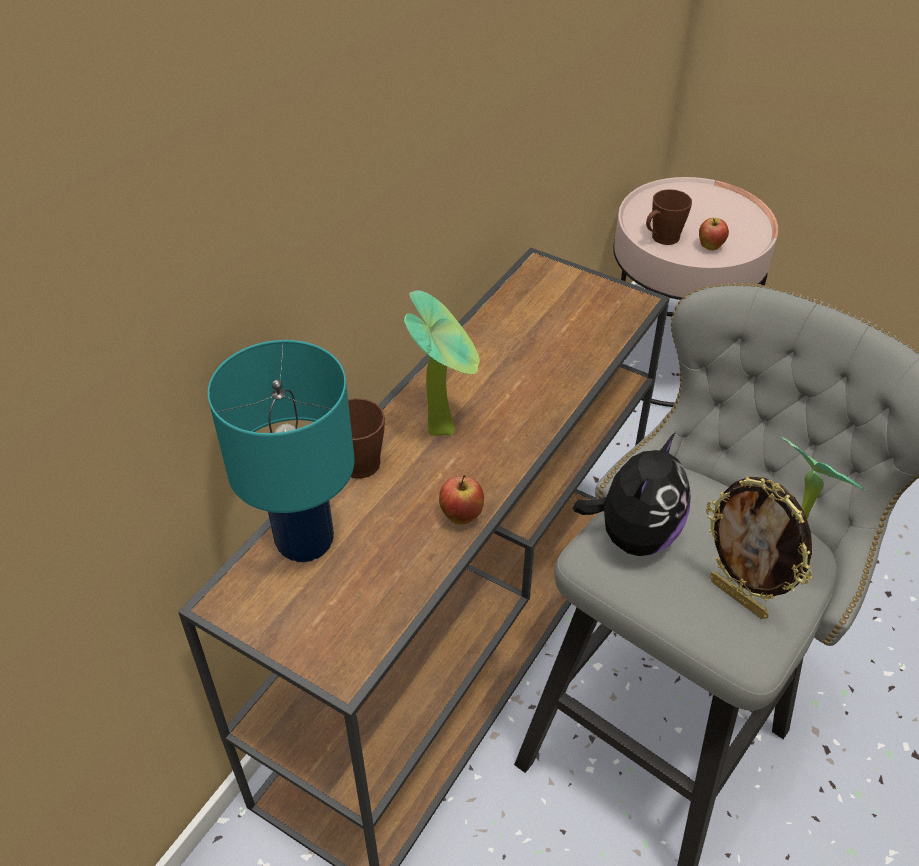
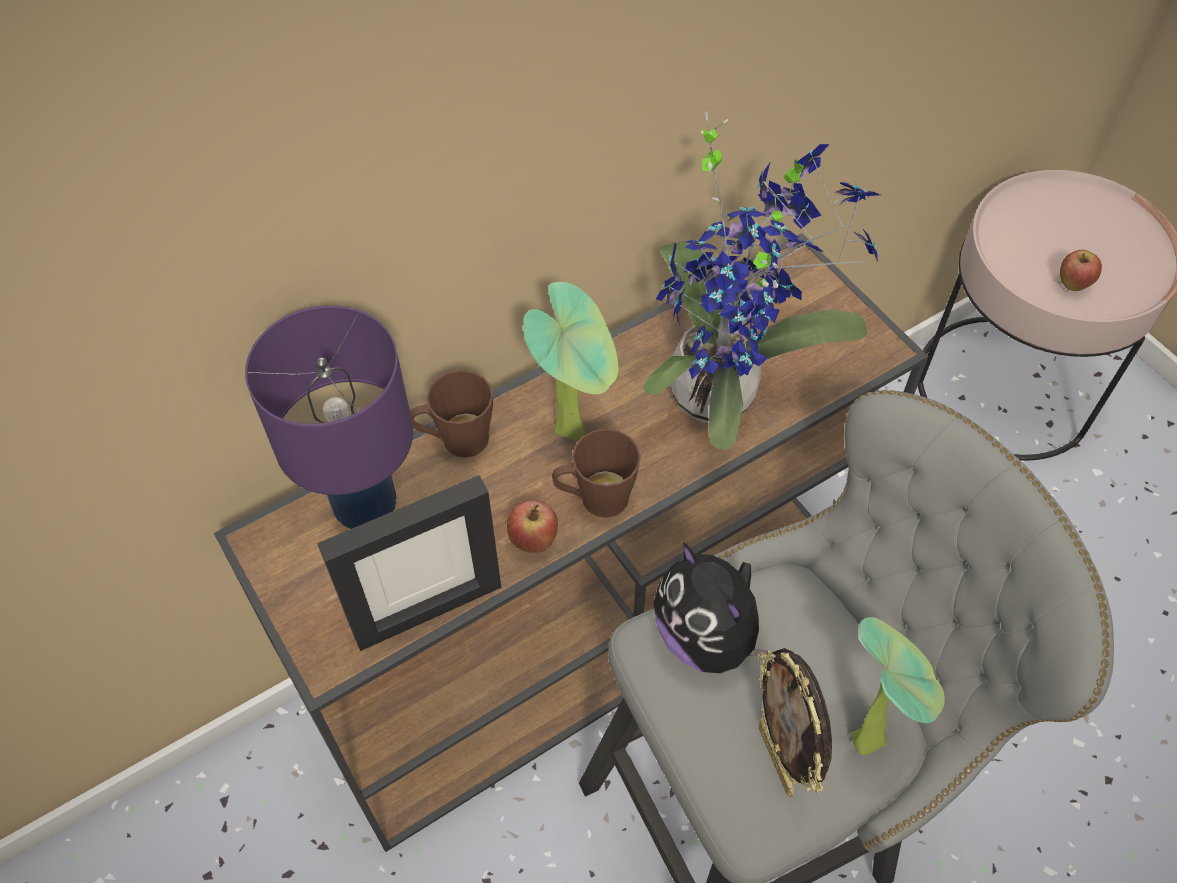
camera: 25 degrees right, 10 degrees up
turquoise table lamp [208,340,355,562] -> purple table lamp [245,305,413,529]
plush toy [573,432,691,556] -> plush toy turned 90 degrees clockwise [653,542,768,673]
brown mug [646,189,692,245] -> brown mug moved to [552,429,641,518]
none -> picture frame [317,475,501,651]
none -> potted plant [643,111,880,450]

